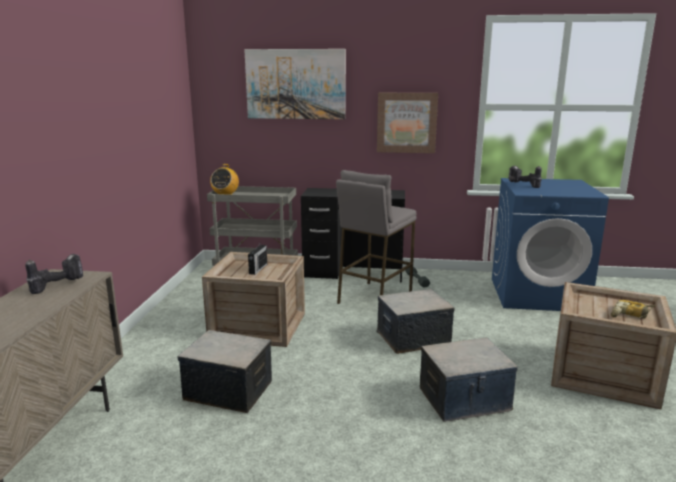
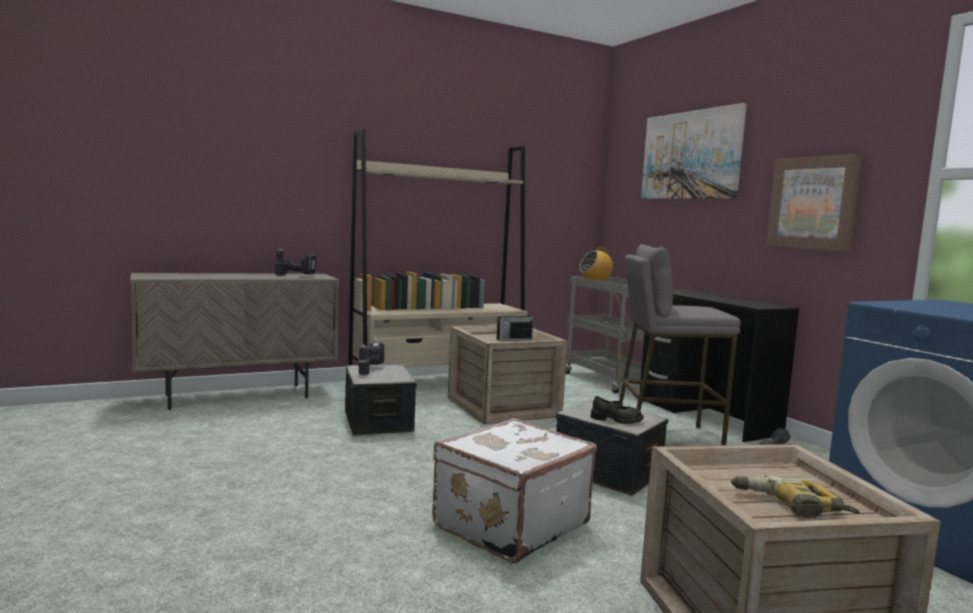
camera: 55 degrees right, 10 degrees down
storage box [420,338,518,422] -> white suitcase [432,418,597,563]
power drill [508,166,542,188] -> power drill moved to [358,342,384,375]
none -> beige bookcase [348,129,528,368]
none -> black shoe [591,396,644,424]

